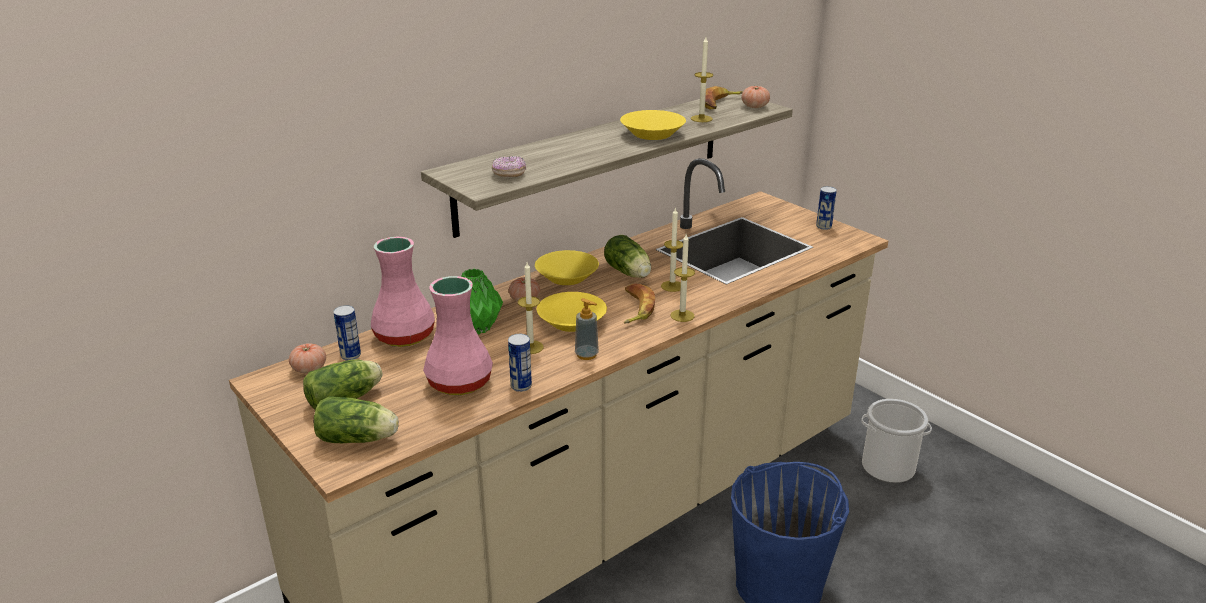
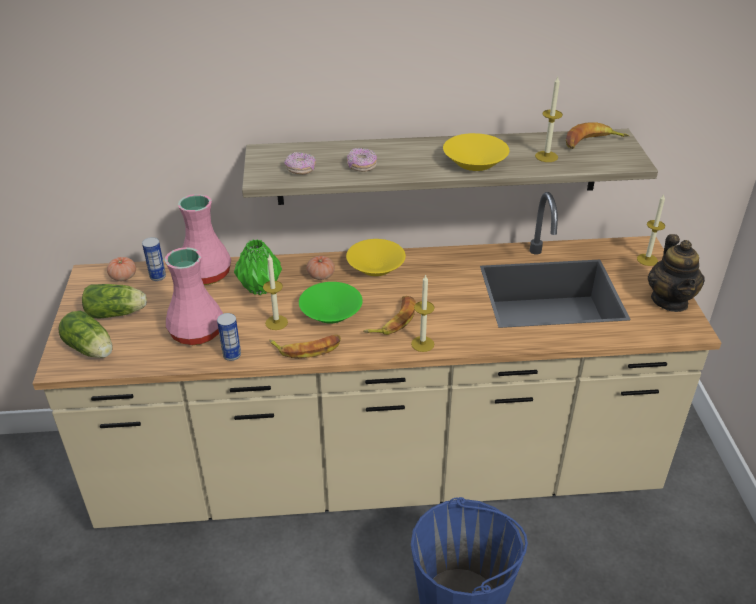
camera: 35 degrees right, 10 degrees up
yellow bowl [537,292,607,332] -> green bowl [299,282,363,324]
soap dispenser [575,298,599,360] -> banana [269,335,341,359]
lettuce [604,235,651,278] -> none
candle [661,207,683,292] -> candle moved to [637,194,665,266]
tomato [742,86,770,108] -> none
can [816,186,837,230] -> teapot [648,234,705,312]
bucket [861,399,932,483] -> none
none -> donut [347,148,377,172]

